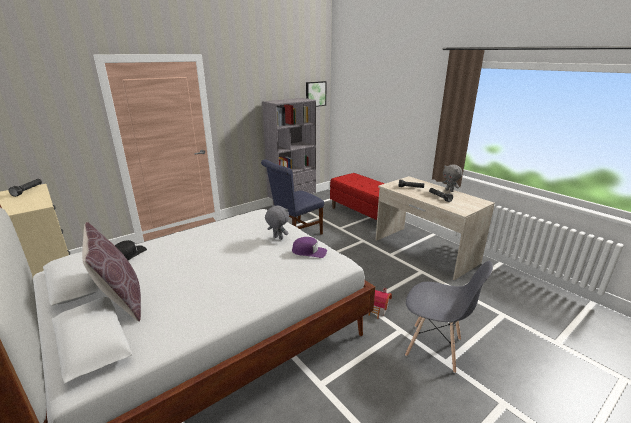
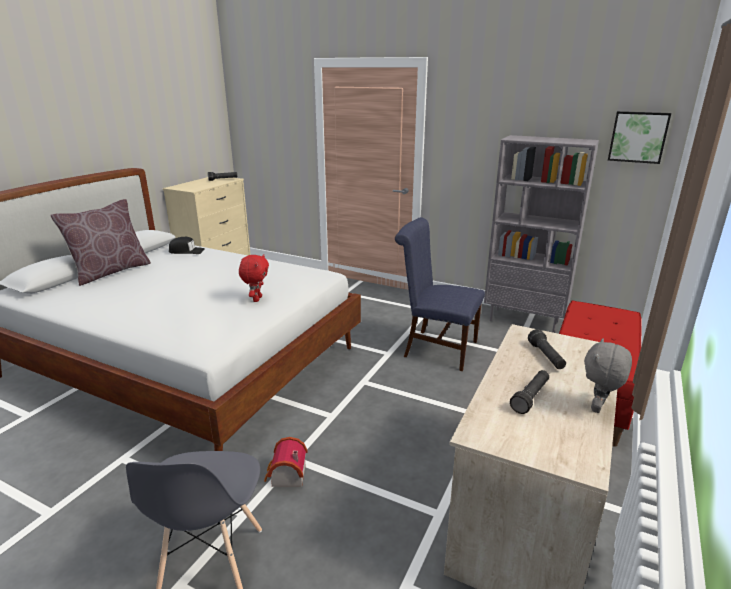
camera: 65 degrees right, 0 degrees up
grey plush toy [265,205,289,240] -> red plush toy [239,254,269,302]
purple cap [292,237,327,258] -> none

